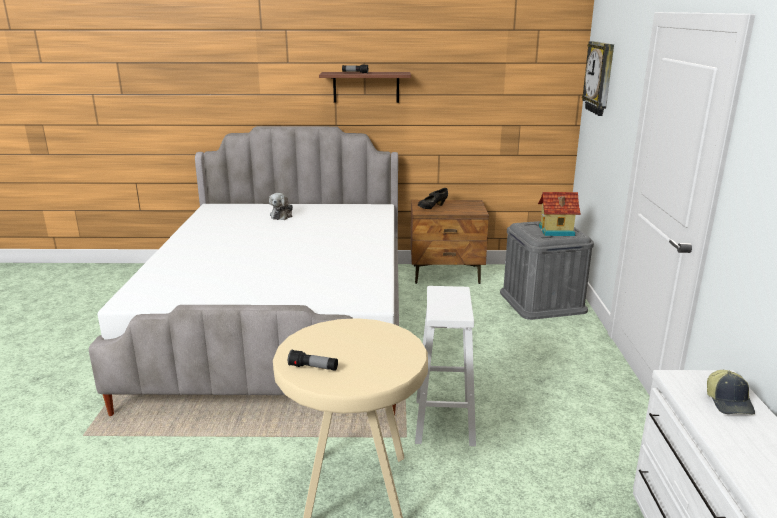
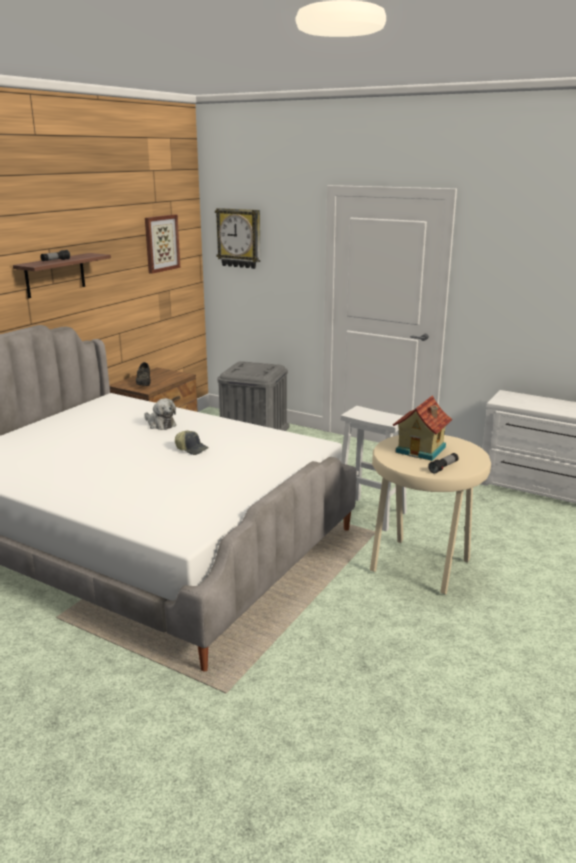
camera: 60 degrees left, 0 degrees up
plush toy [269,193,293,220] -> plush toy moved to [144,398,176,430]
toy house [538,192,581,236] -> toy house moved to [393,395,453,461]
cap [707,370,755,414] -> cap moved to [175,431,209,455]
none -> picture [145,214,181,274]

